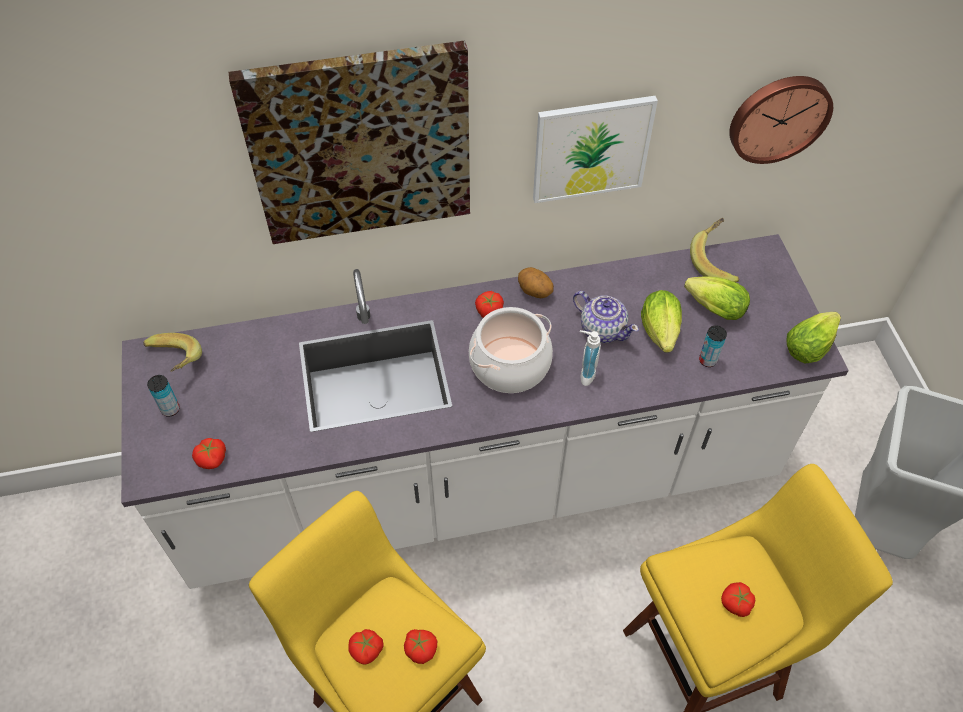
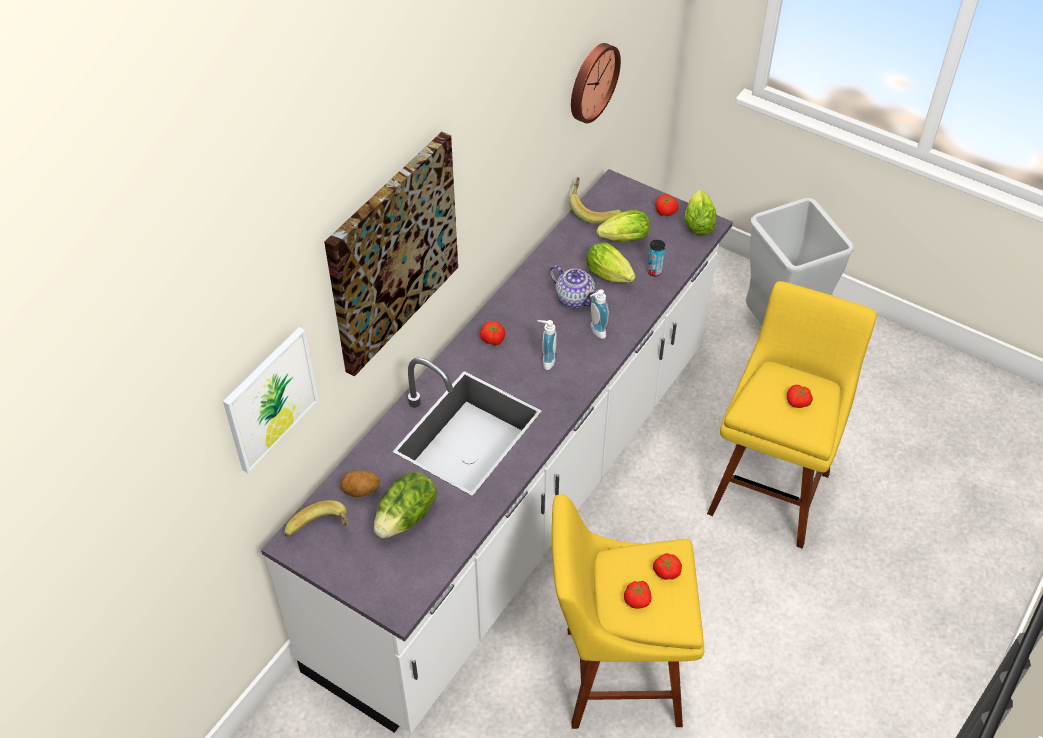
camera: 45 degrees left, 5 degrees down
can [147,375,180,417] -> none
tomato [192,438,226,469] -> tomato moved to [655,194,679,216]
cooking pot [469,307,553,393] -> soap dispenser [537,320,557,370]
potato [518,267,554,298] -> potato moved to [341,471,380,497]
picture [533,96,658,203] -> picture moved to [223,327,319,473]
teapot [573,291,639,343] -> teapot turned 45 degrees clockwise [549,265,598,308]
none -> lettuce [374,472,437,538]

